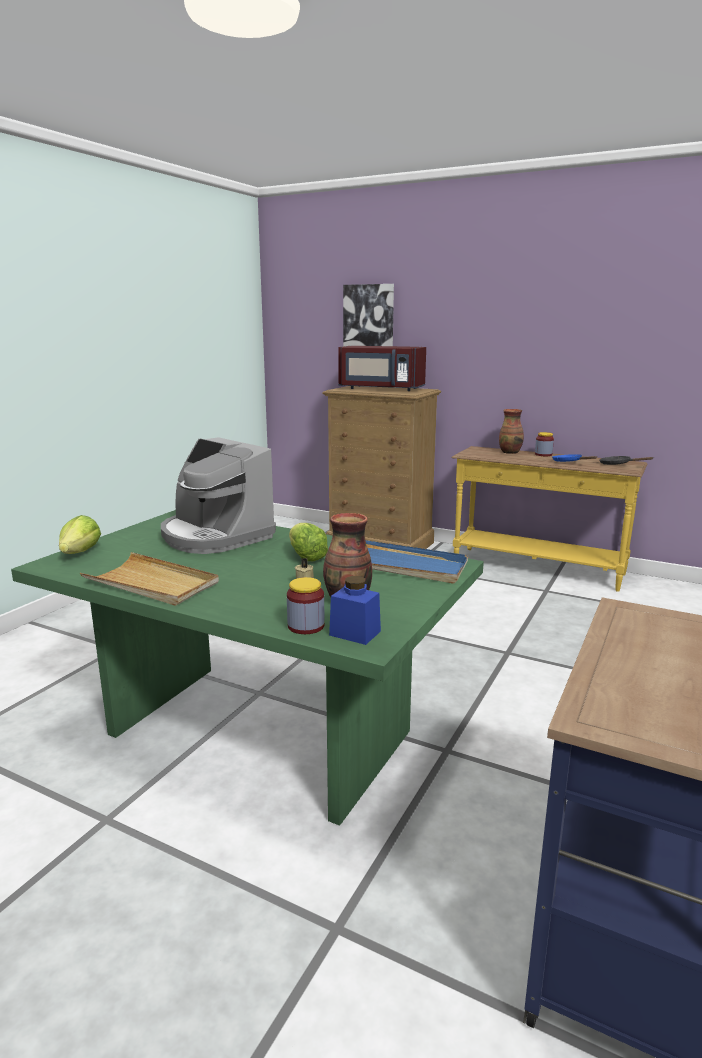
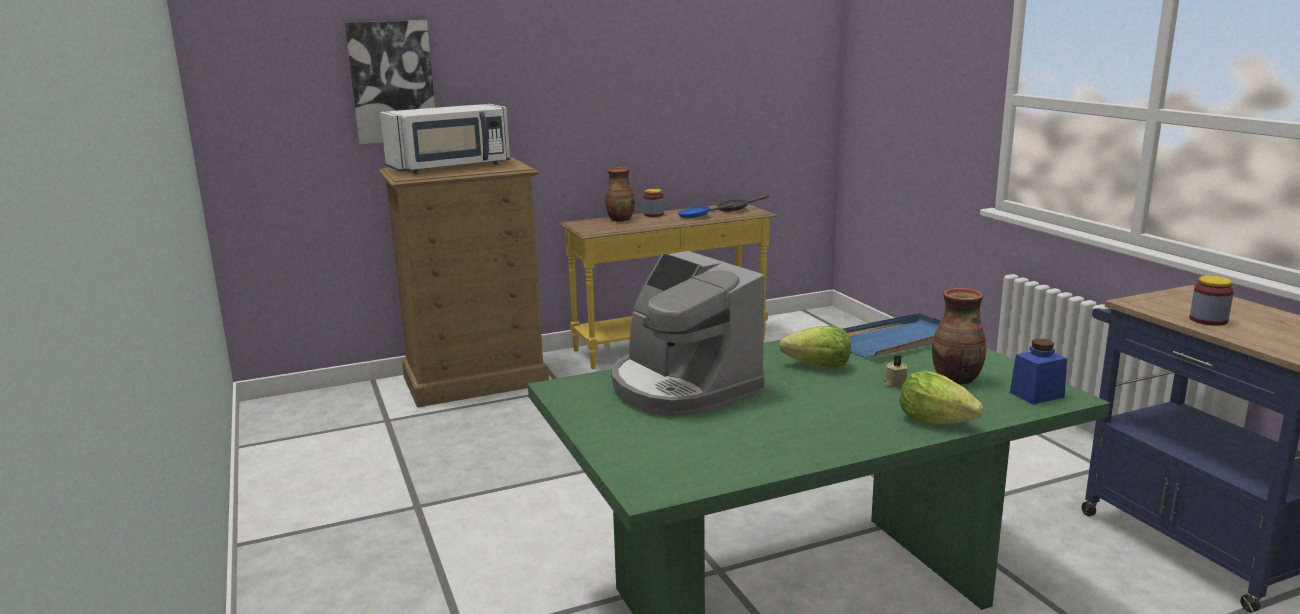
camera: 50 degrees left, 0 degrees up
lettuce [59,515,101,554] -> lettuce moved to [900,370,984,424]
beige tray [80,552,219,606] -> none
coffee machine [161,437,276,554] -> coffee machine turned 60 degrees clockwise [611,251,765,416]
jar [287,577,325,634] -> jar moved to [1190,276,1234,326]
red microwave [338,346,426,391] -> white microwave [380,104,510,174]

